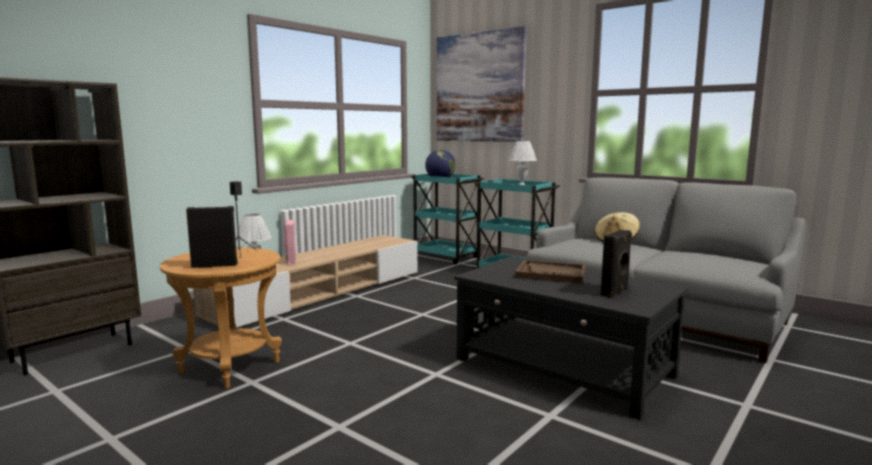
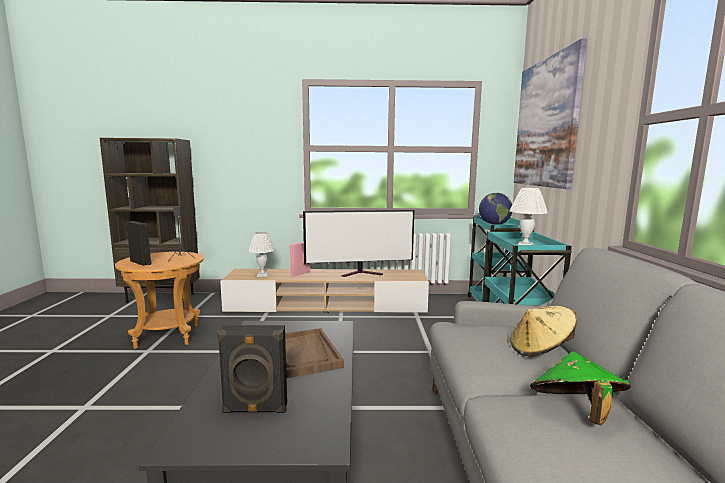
camera: 50 degrees right, 0 degrees up
none -> television [303,210,414,277]
none -> green hat [530,351,631,425]

